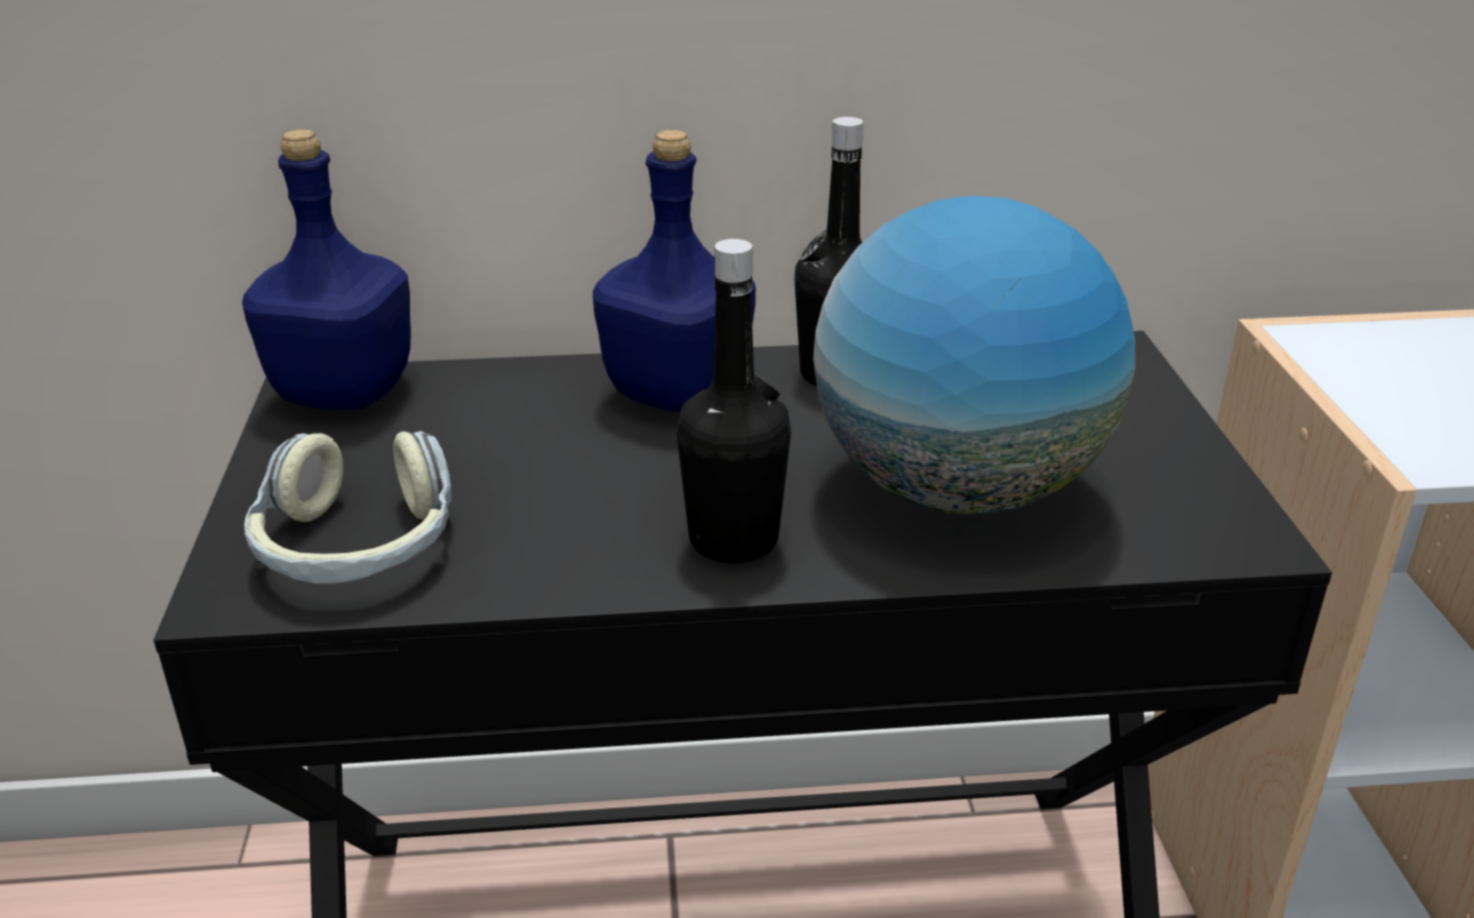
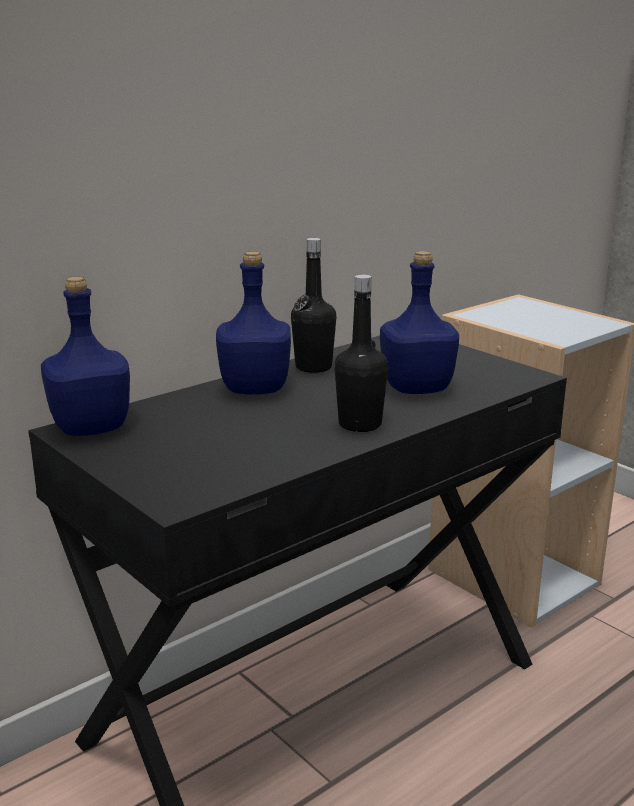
camera: 35 degrees left, 10 degrees down
headphones [244,431,452,584] -> none
globe [813,196,1135,514] -> blue bottle [380,251,459,394]

